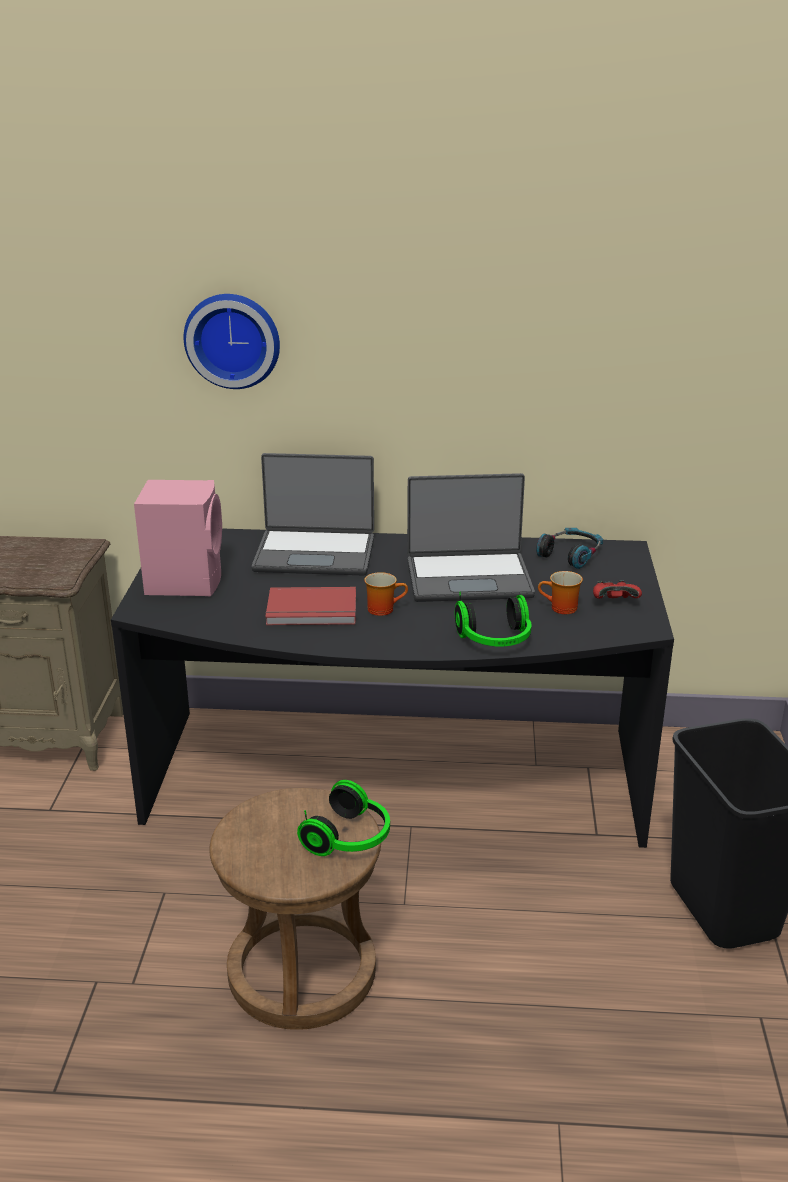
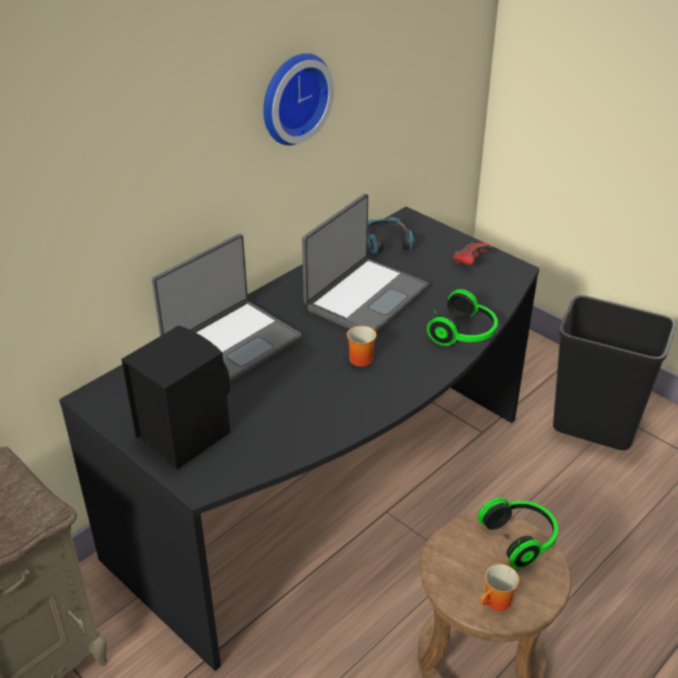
camera: 50 degrees left, 10 degrees up
pink speaker [134,480,222,596] -> black speaker [121,325,230,469]
wall clock [183,294,280,389] -> wall clock moved to [263,53,334,145]
red book [265,587,356,625] -> none
mug [538,571,583,614] -> mug moved to [480,564,519,611]

